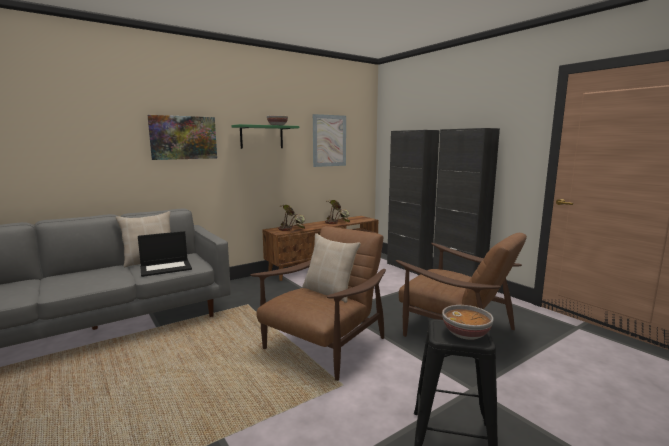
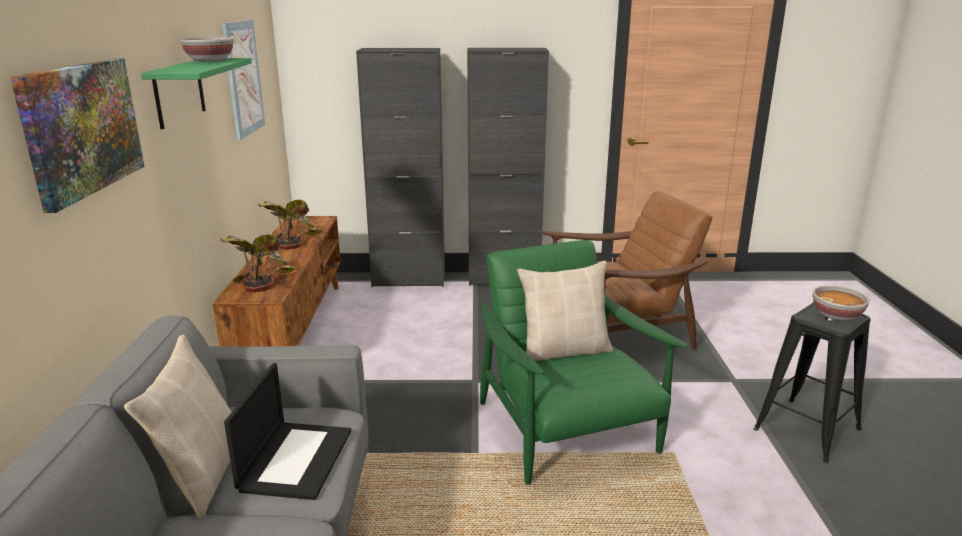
camera: 55 degrees left, 10 degrees up
brown armchair [251,226,386,381] -> green armchair [480,240,688,485]

